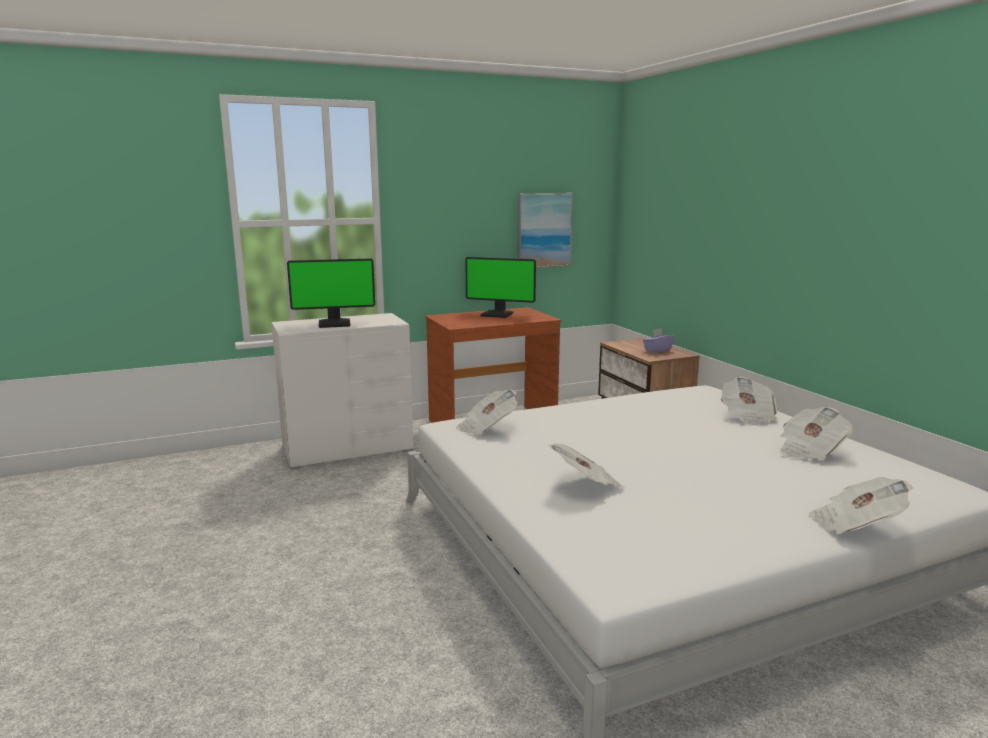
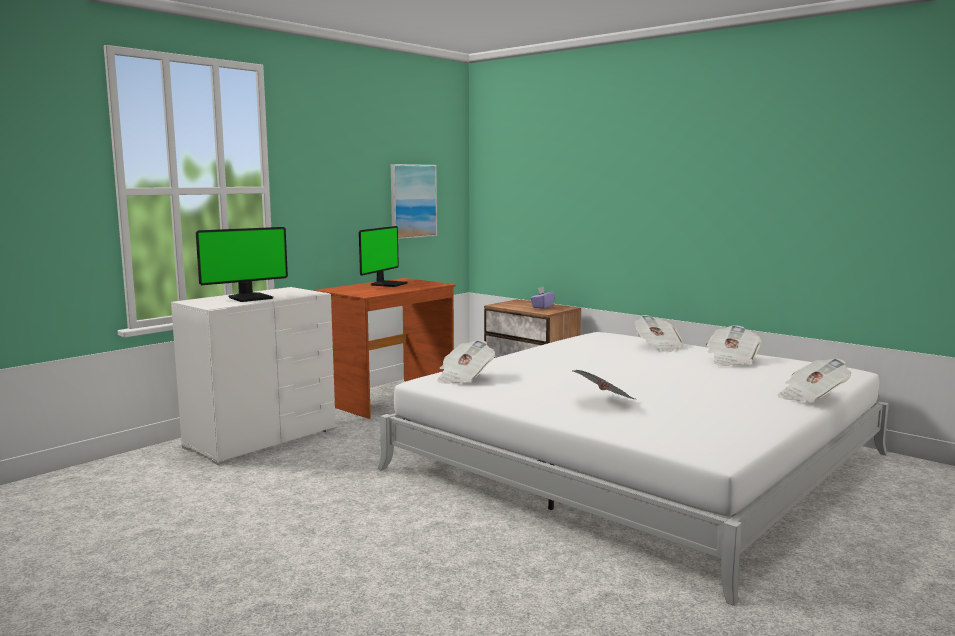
camera: 25 degrees left, 5 degrees down
monitor [465,257,536,318] -> monitor turned 60 degrees counterclockwise [359,226,408,287]

